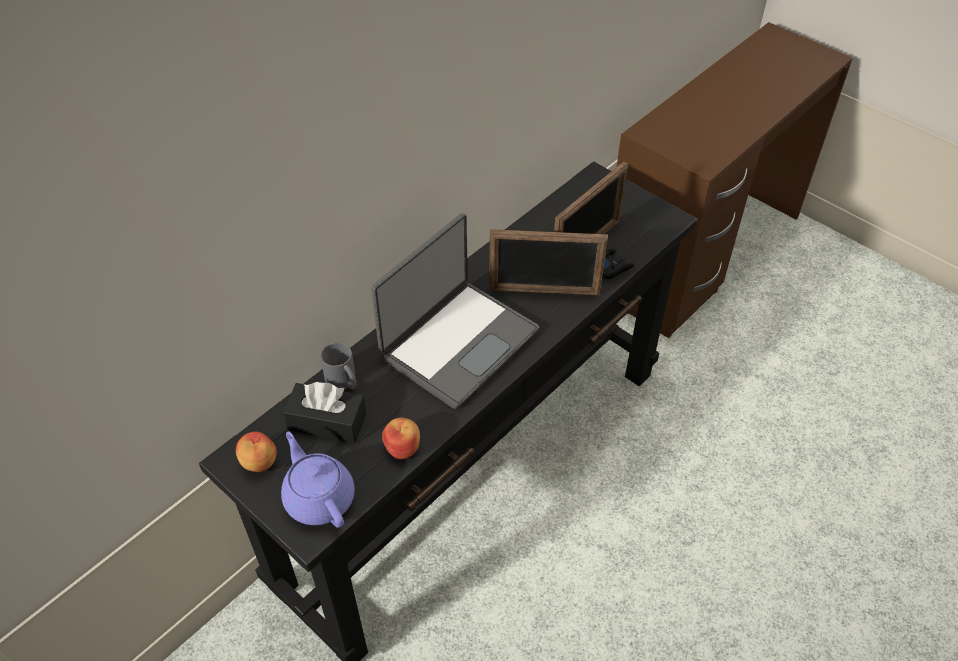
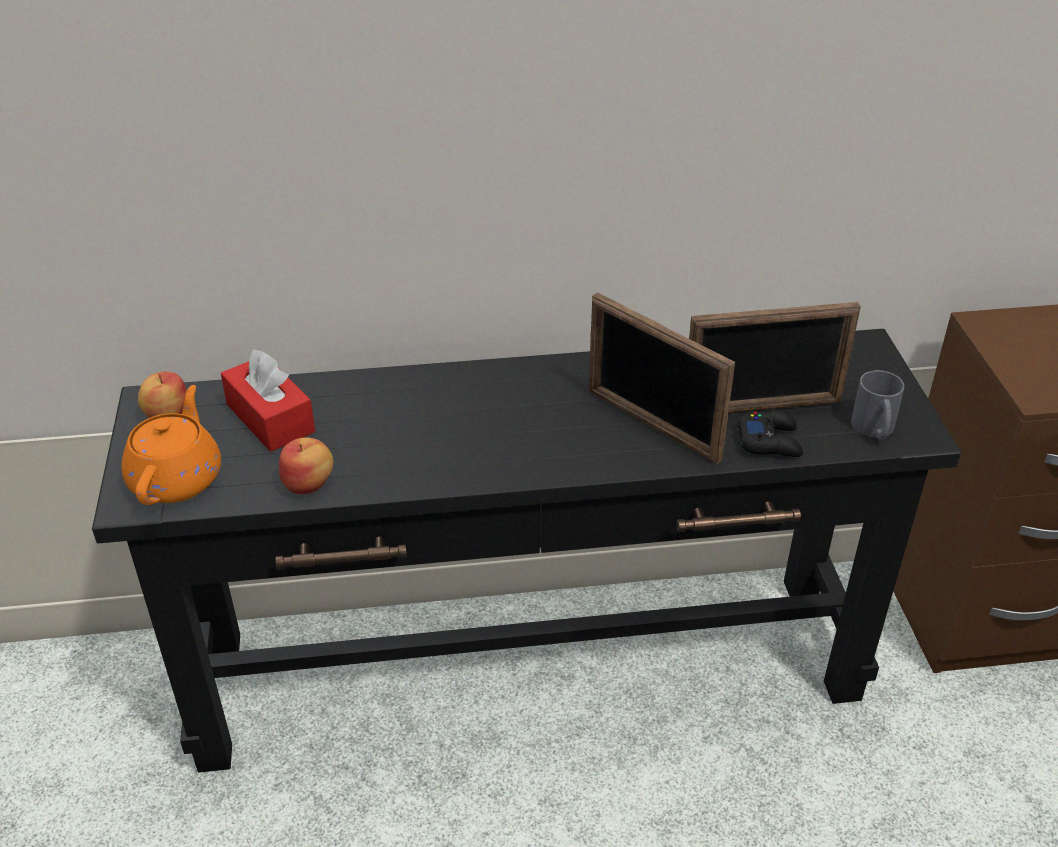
camera: 40 degrees right, 10 degrees down
purple teapot [281,431,355,528] -> orange teapot [122,385,221,505]
black tissue box [283,382,366,443] -> red tissue box [221,349,315,452]
grey mug [320,342,357,390] -> grey mug moved to [851,370,905,440]
laptop [371,213,539,409] -> none

